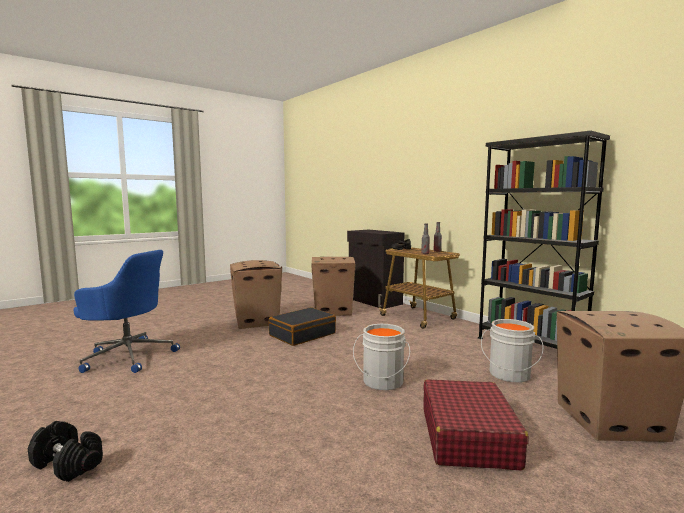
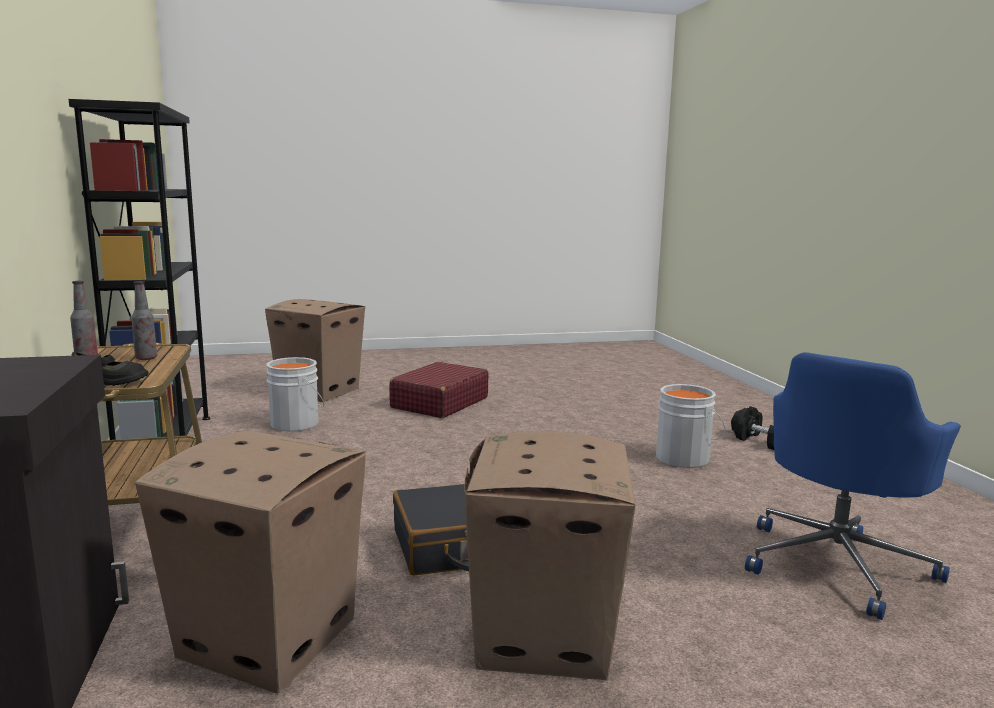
camera: 155 degrees left, 5 degrees up
blue office chair [73,250,180,373] -> blue office chair turned 90 degrees counterclockwise [745,352,961,620]
grey bucket [353,324,410,390] -> grey bucket moved to [656,384,726,468]

